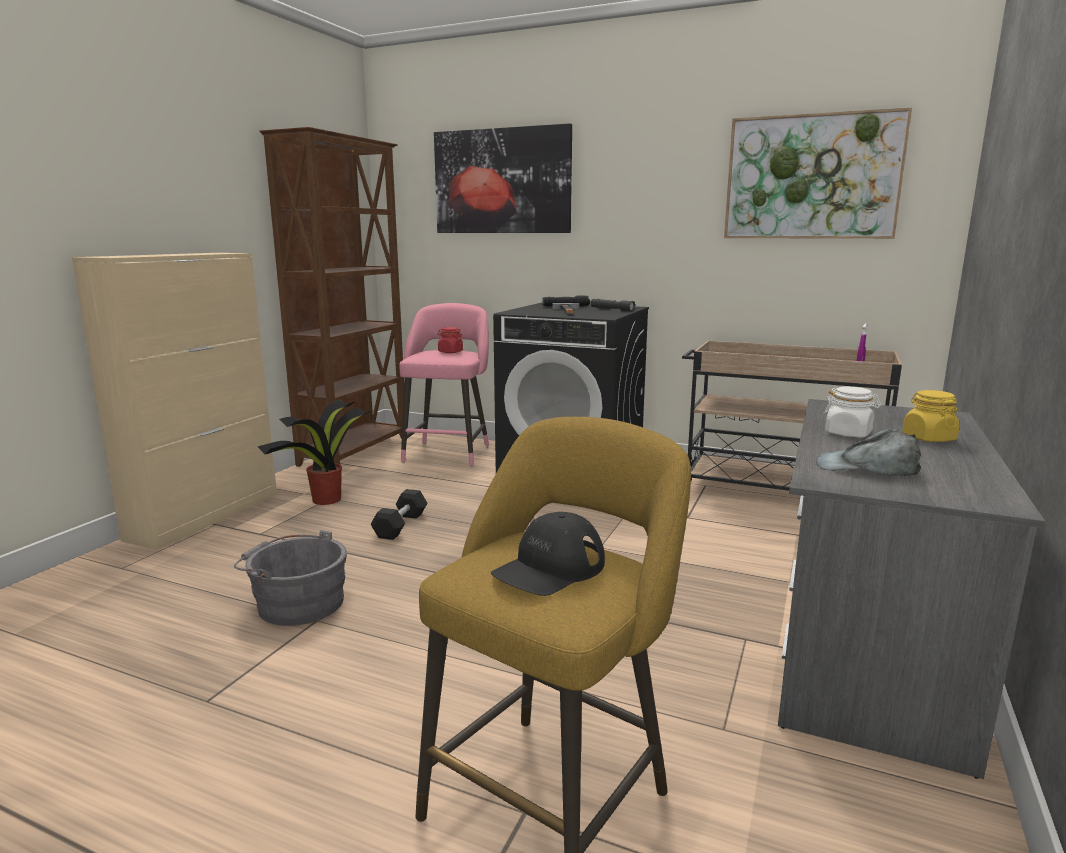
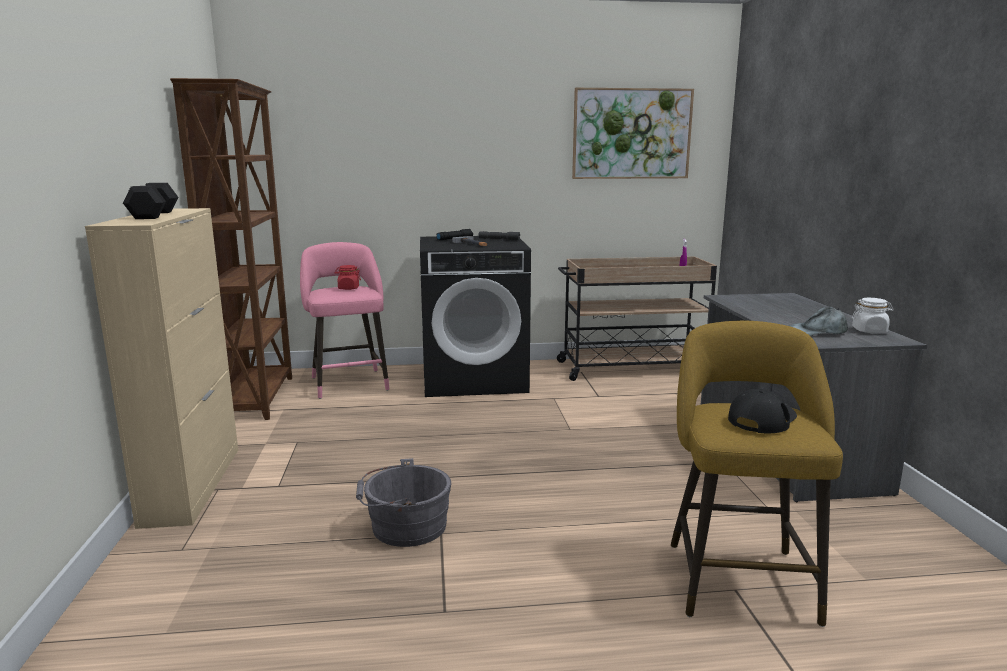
camera: 30 degrees left, 0 degrees up
potted plant [258,400,369,505] -> none
black dumbbell [371,489,427,540] -> black dumbbell moved to [123,183,178,219]
picture [434,123,572,233] -> none
black cap [491,512,605,596] -> black cap turned 150 degrees counterclockwise [728,389,797,433]
white jar [824,387,881,438] -> white jar moved to [852,298,893,333]
yellow jar [902,390,960,442] -> none

